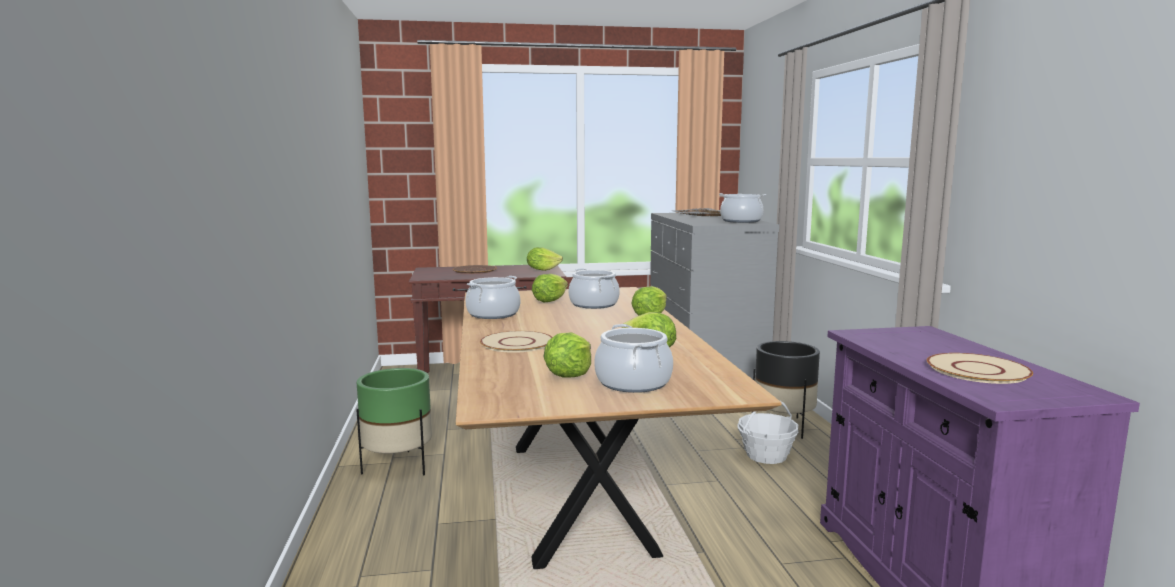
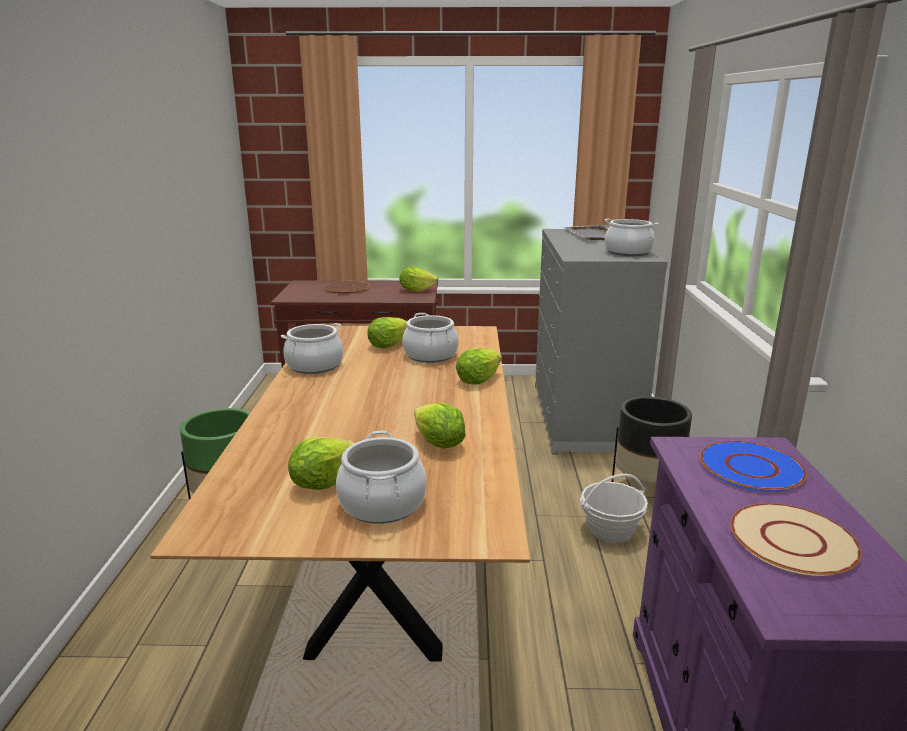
camera: 10 degrees right, 10 degrees up
beige plate [480,331,552,353] -> none
none -> blue plate [700,441,807,492]

